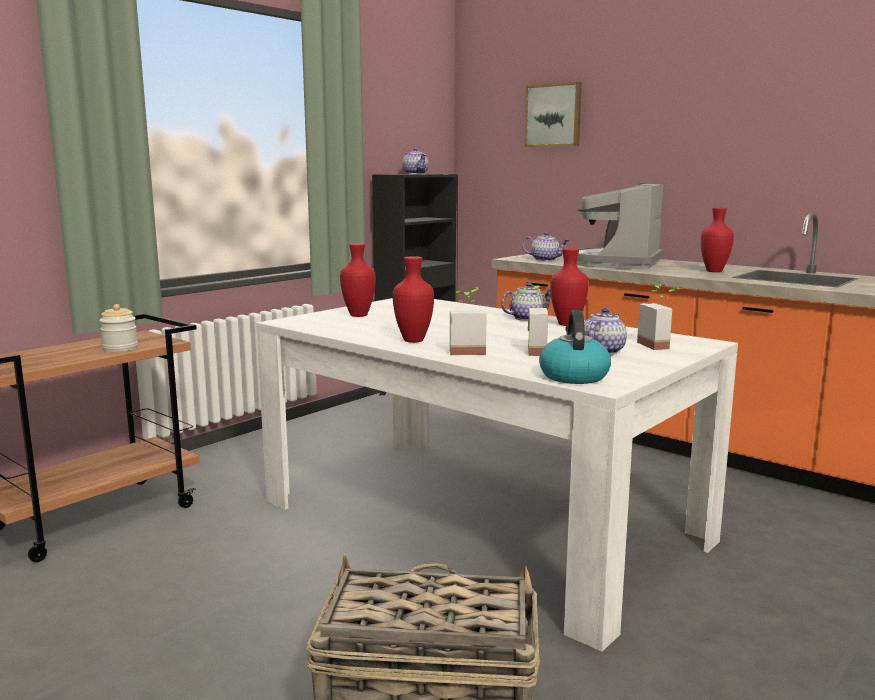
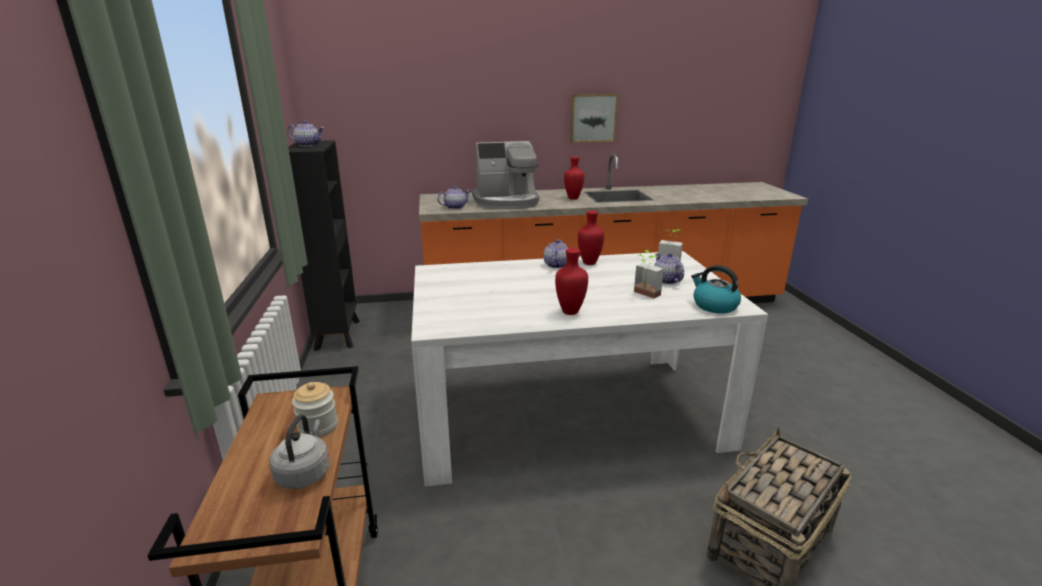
camera: 50 degrees left, 10 degrees up
red vase [340,243,376,317] -> none
potted plant [450,287,487,355] -> none
picture [525,82,582,147] -> picture moved to [570,94,618,143]
coffee machine [577,183,664,270] -> coffee machine turned 75 degrees counterclockwise [472,141,539,209]
none -> grey kettle [270,414,330,489]

